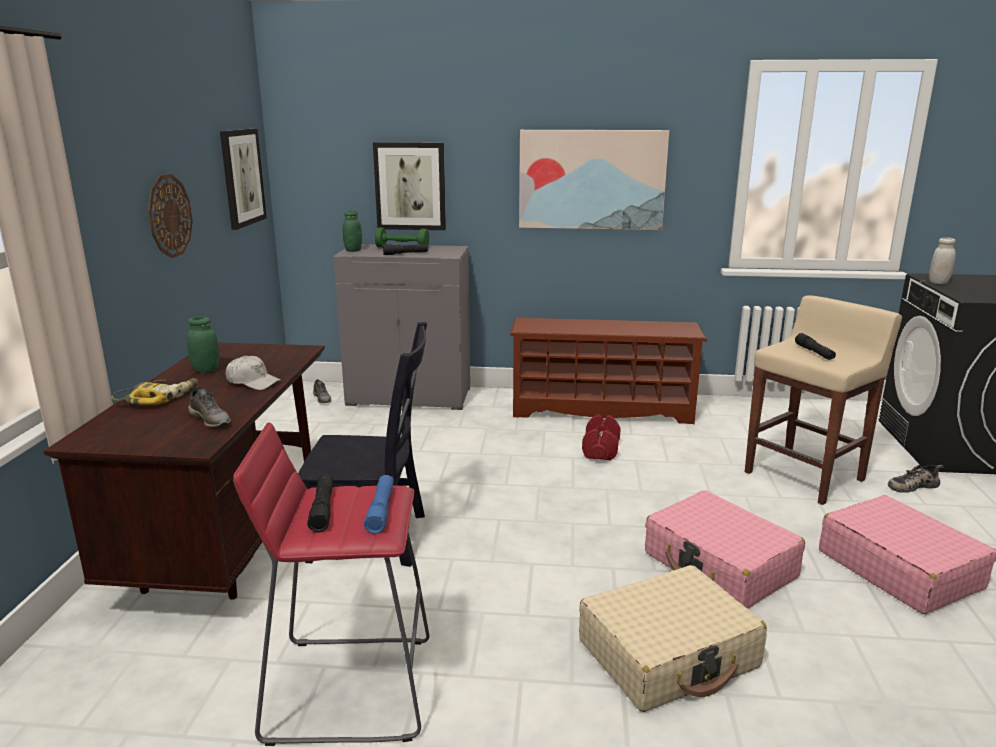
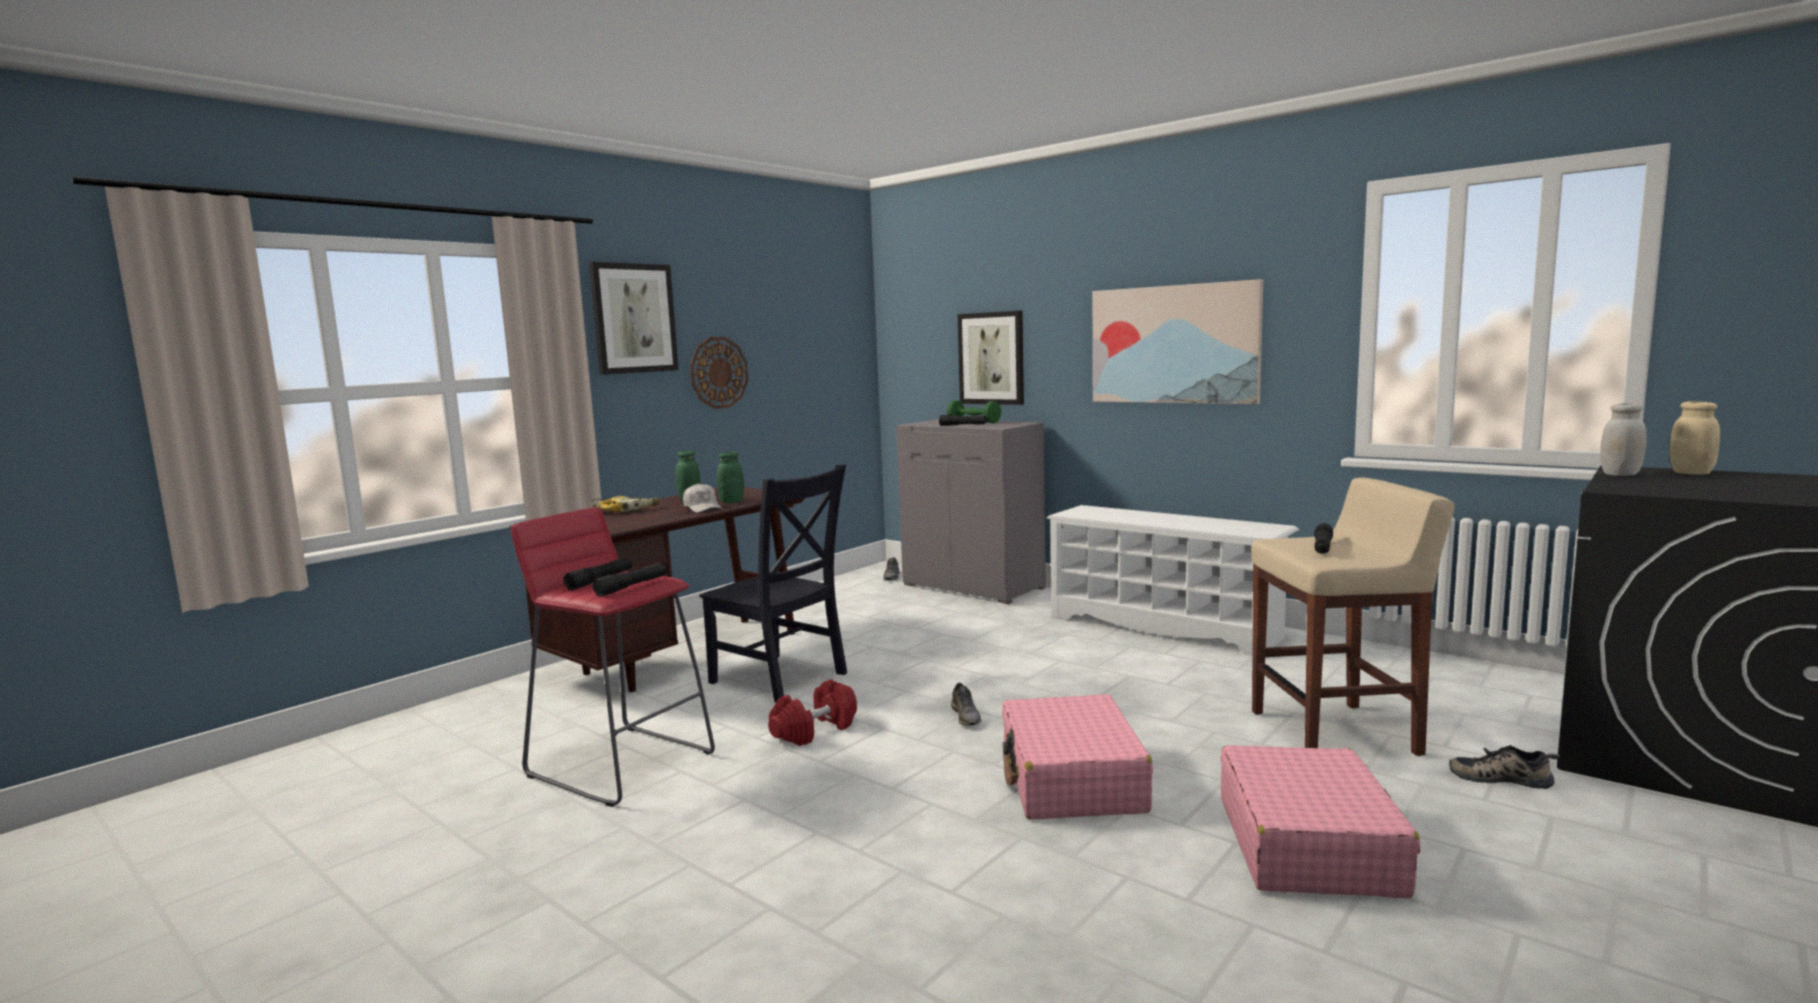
camera: 35 degrees right, 10 degrees down
grey shoe [188,387,231,428] -> grey shoe moved to [951,683,981,725]
picture [220,129,267,230] -> picture moved to [589,262,679,375]
green jar [343,211,362,252] -> green jar moved to [717,452,744,503]
blue flashlight [364,475,394,534] -> black flashlight [592,563,667,597]
brown shoe rack [510,318,707,424] -> white shoe rack [1046,505,1299,658]
beige suitcase [579,565,767,712] -> none
red dumbbell [582,414,621,460] -> red dumbbell moved to [768,679,857,746]
none -> beige jar [1669,401,1720,475]

